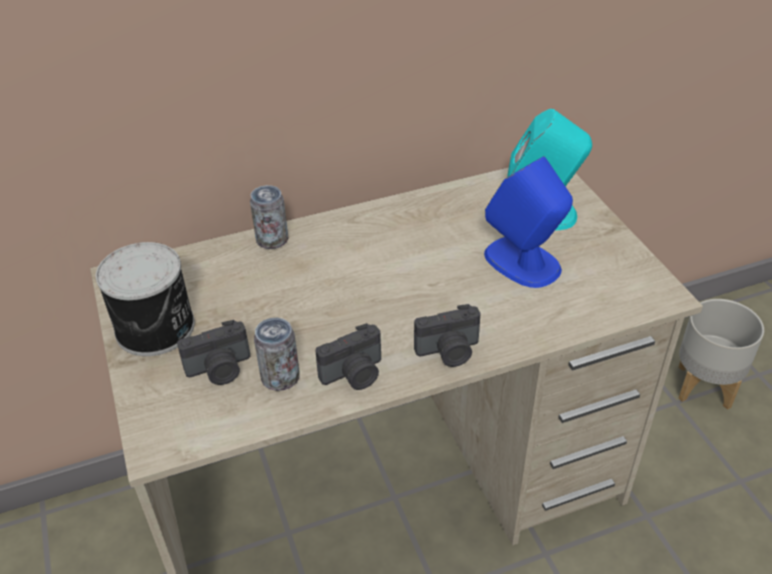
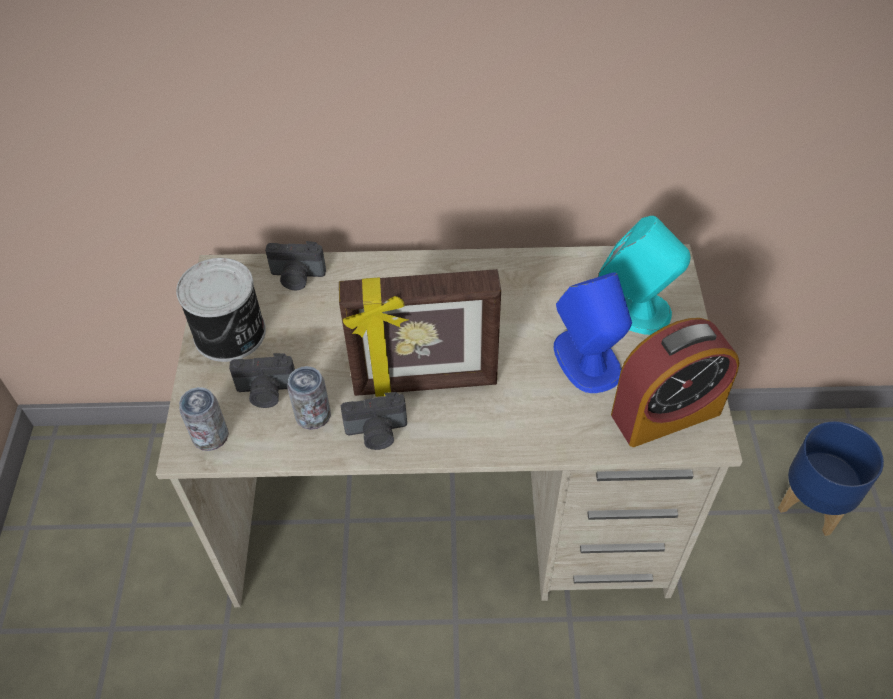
camera: 20 degrees right, 10 degrees up
can [250,185,289,249] -> can moved to [179,387,229,451]
camera [414,304,481,367] -> camera moved to [265,241,326,290]
grey planter [678,299,764,410] -> blue planter [778,421,884,536]
none -> picture frame [339,269,501,397]
none -> alarm clock [611,318,740,447]

